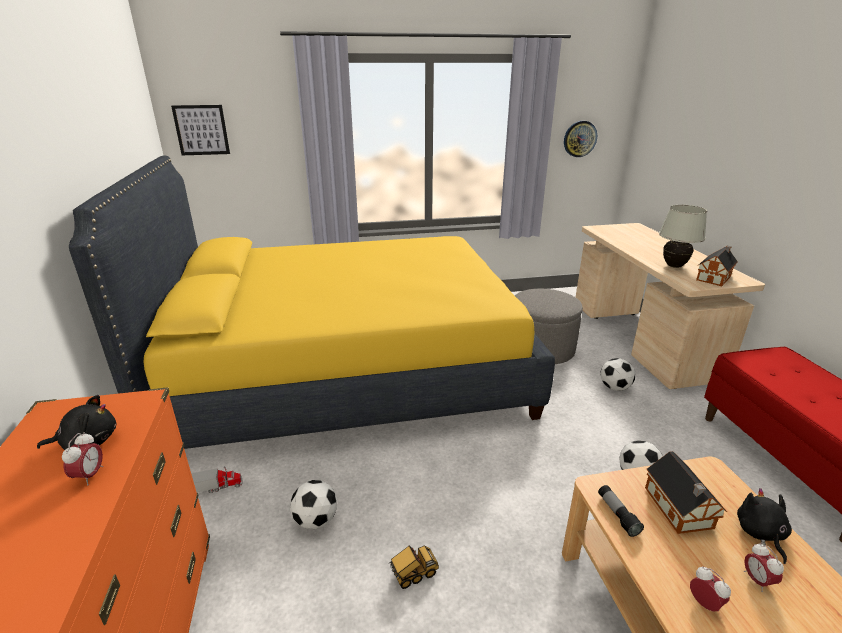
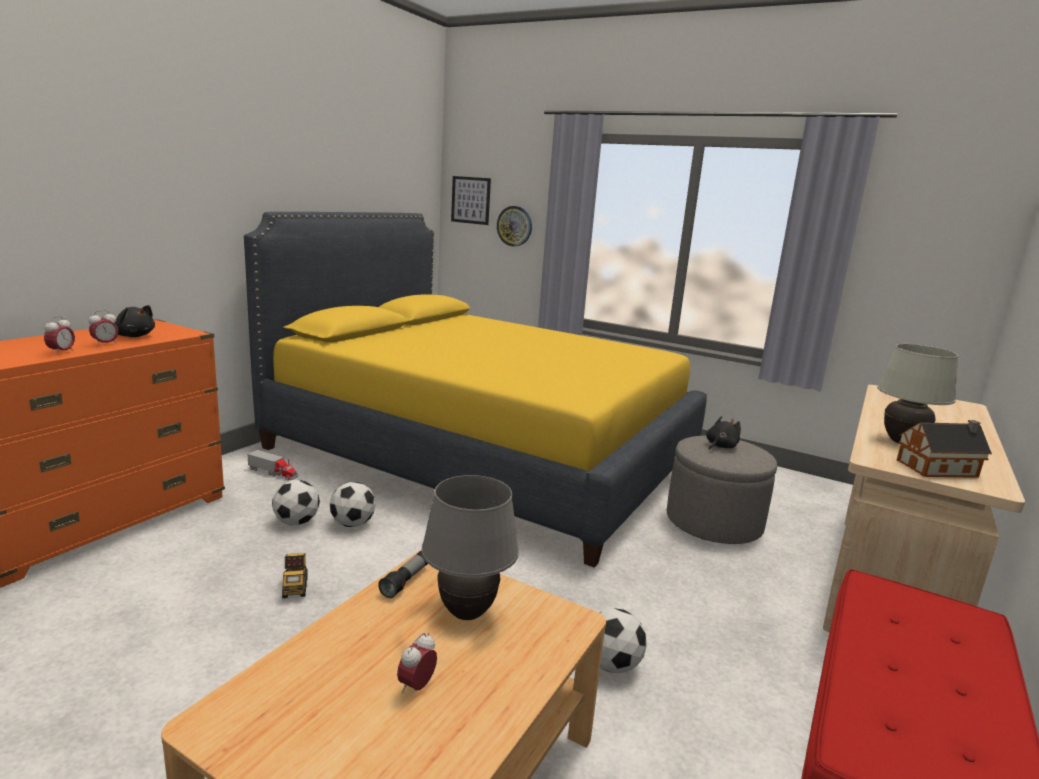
camera: 40 degrees right, 10 degrees down
toy truck [390,545,439,589] -> toy truck turned 60 degrees clockwise [282,553,308,598]
wall clock [564,121,597,157] -> wall clock moved to [497,206,532,246]
football [600,358,635,391] -> football moved to [330,482,376,527]
toy house [645,451,727,534] -> grey table lamp [421,475,519,620]
alarm clock [690,566,731,611] -> alarm clock moved to [44,316,75,355]
black plush toy [737,488,792,564] -> black plush toy moved to [706,416,741,450]

